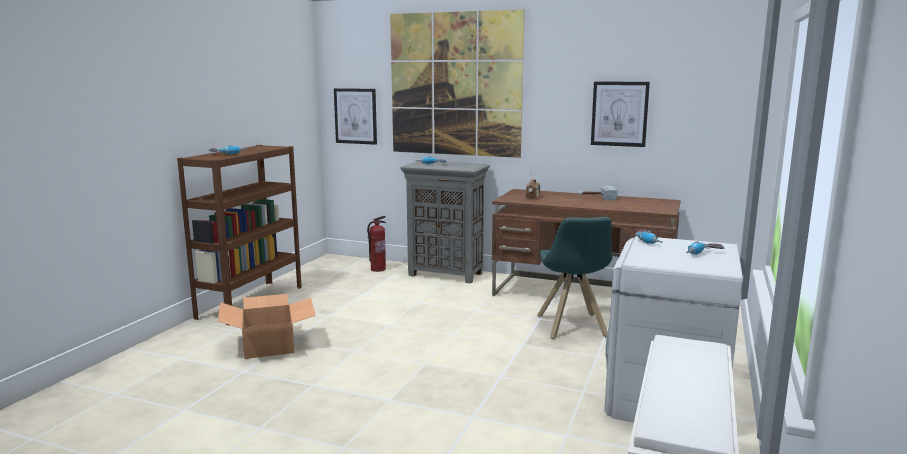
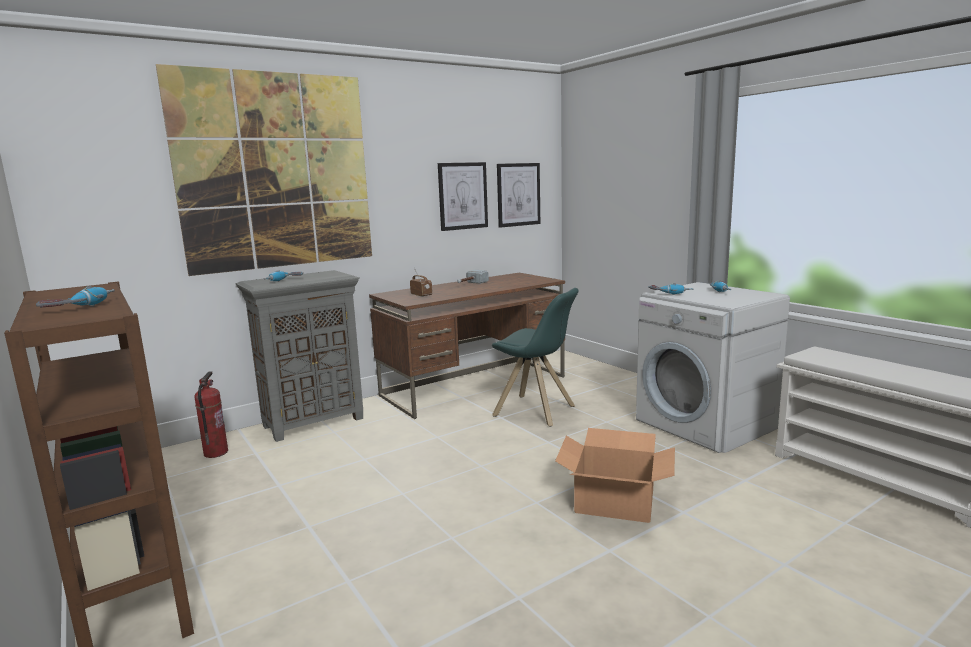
camera: 55 degrees left, 0 degrees up
cardboard box [218,294,316,359] -> cardboard box moved to [555,428,675,523]
picture [334,88,377,145] -> picture moved to [497,163,540,228]

